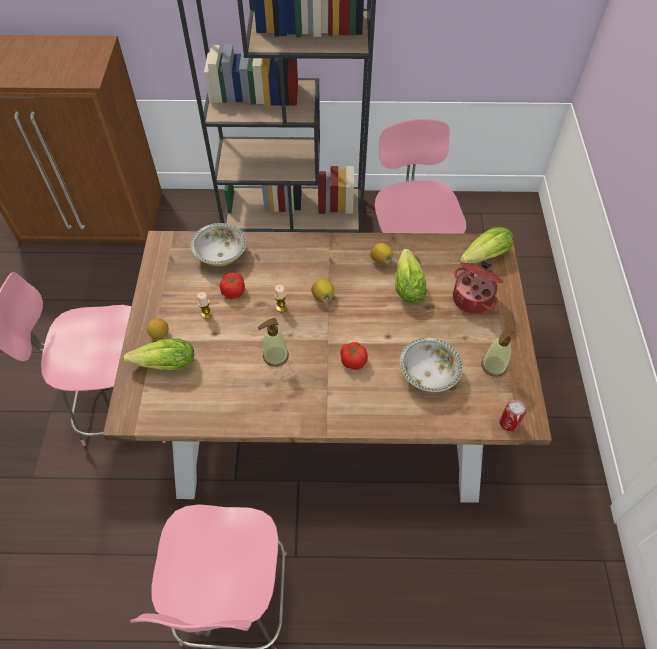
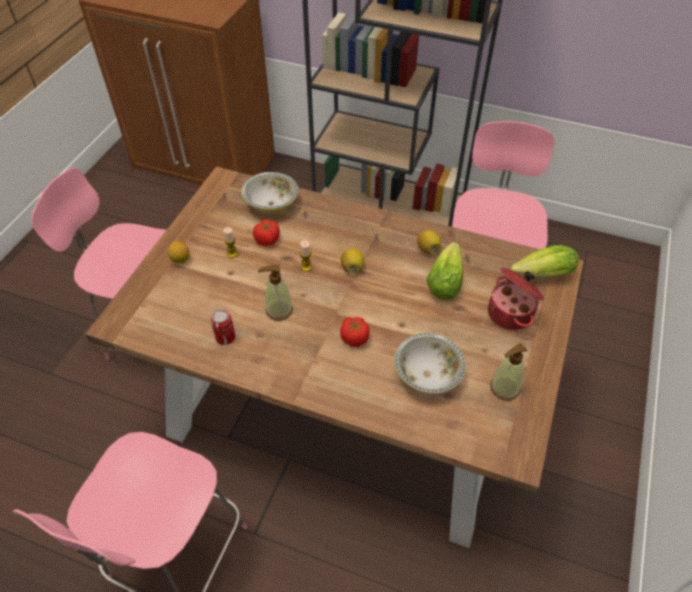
camera: 20 degrees right, 5 degrees down
lettuce [124,338,194,370] -> none
can [499,400,526,431] -> can moved to [211,309,235,345]

